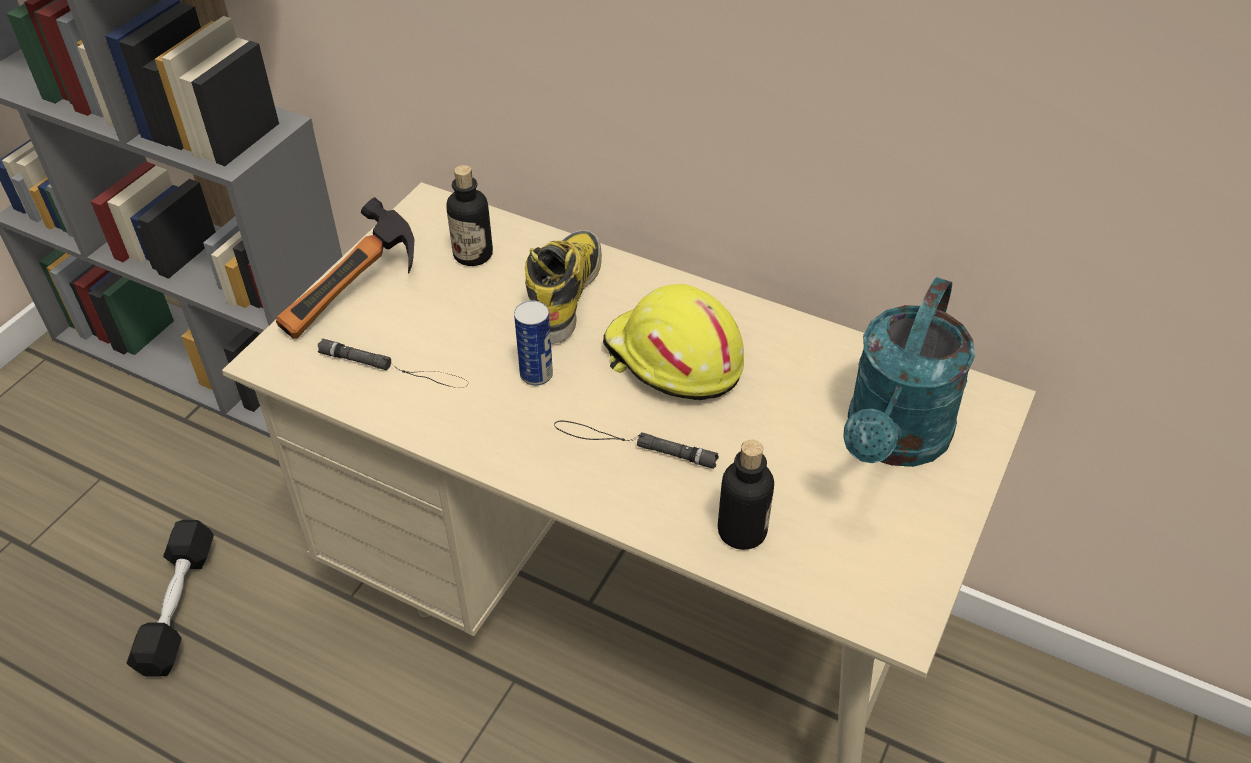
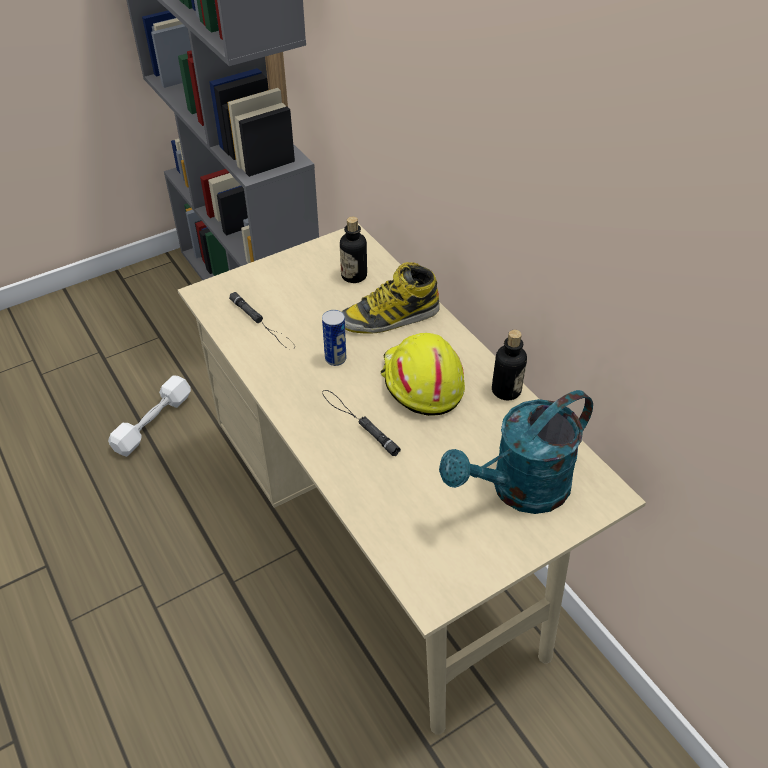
camera: 30 degrees right, 0 degrees up
black dumbbell [127,520,214,677] -> white dumbbell [108,375,191,457]
hammer [276,197,414,339] -> none
boot [525,230,602,344] -> boot turned 150 degrees counterclockwise [341,262,440,334]
bottle [718,440,774,550] -> bottle moved to [492,330,527,401]

